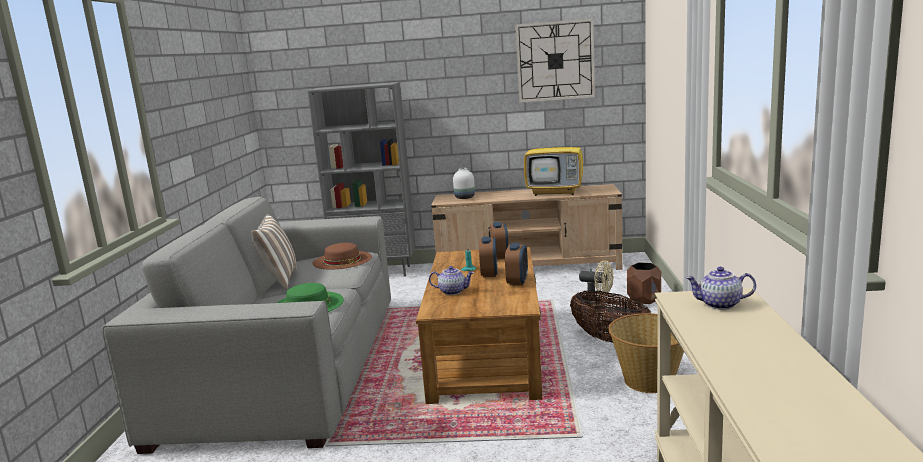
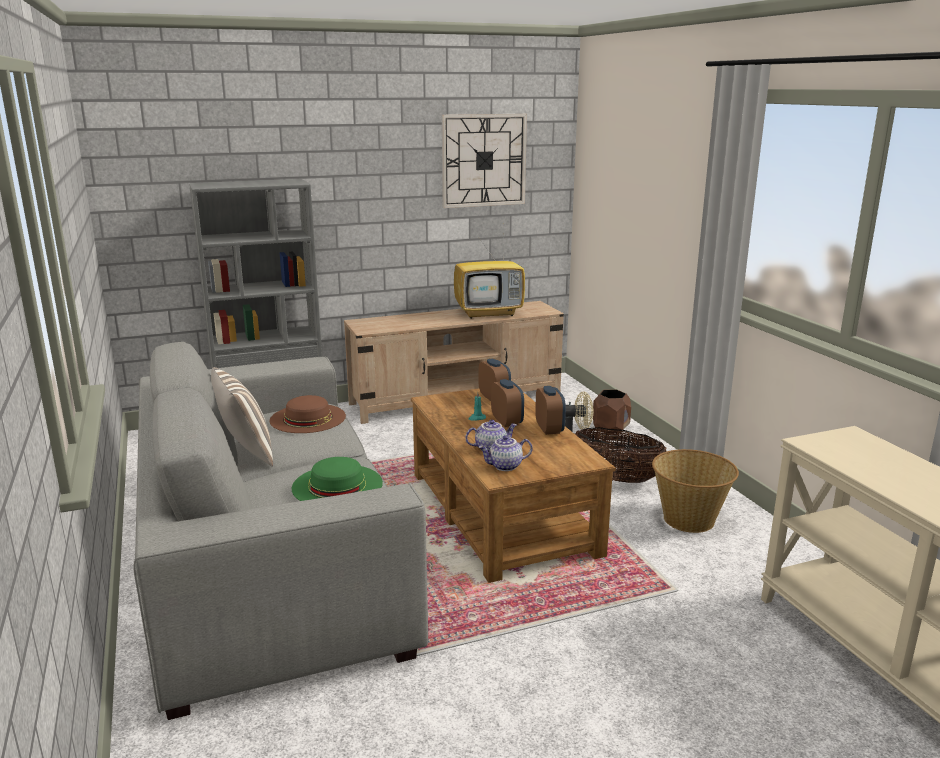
camera: 25 degrees left, 5 degrees up
white vase [453,168,475,199] -> none
teapot [686,267,756,310] -> teapot moved to [478,435,533,471]

